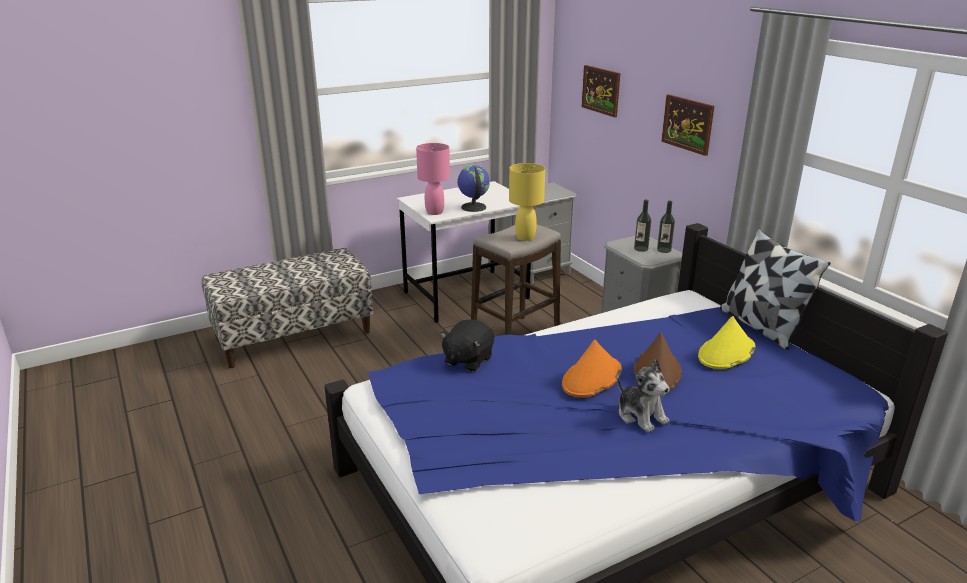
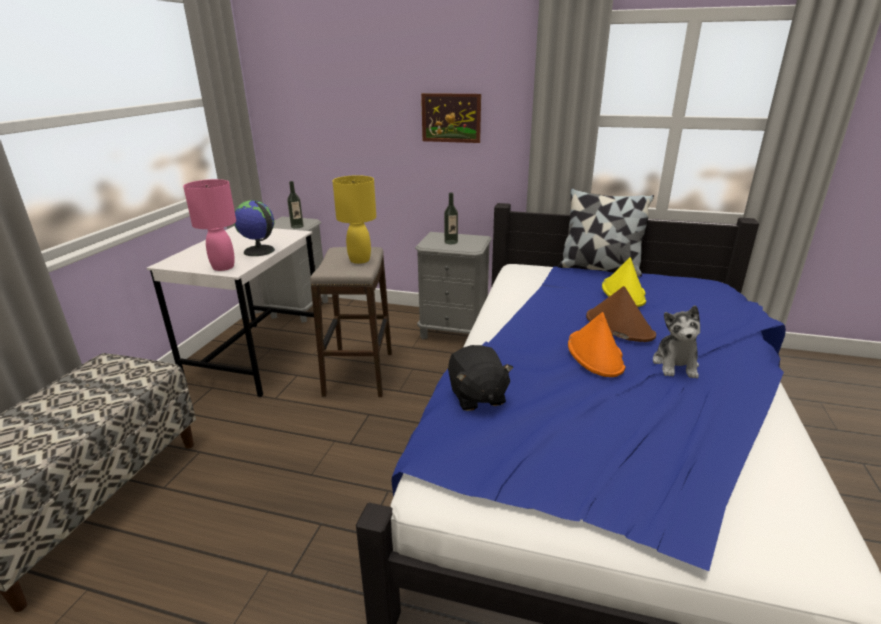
camera: 45 degrees left, 0 degrees up
picture [582,65,620,117] -> none
plush toy [618,359,670,433] -> plush toy turned 90 degrees clockwise [653,305,700,378]
bottle [657,201,675,253] -> bottle moved to [287,181,304,229]

